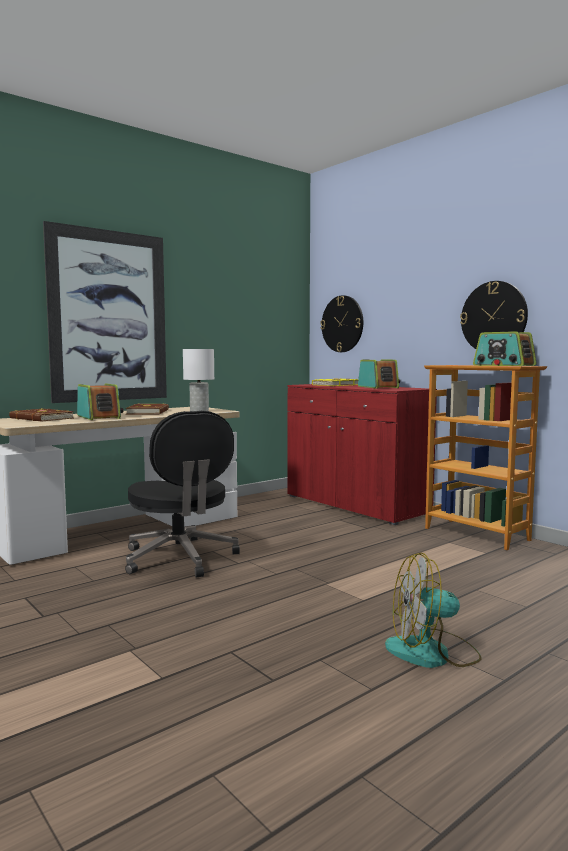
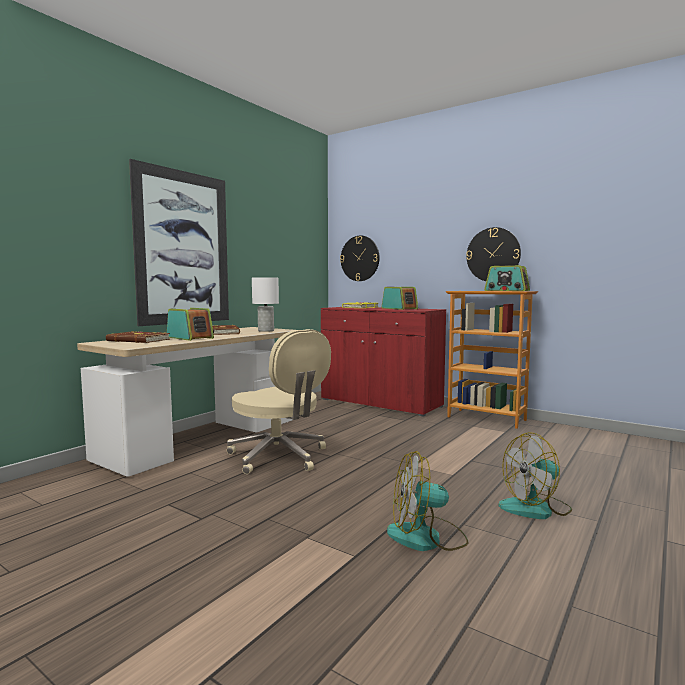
camera: 15 degrees left, 0 degrees up
black office chair [125,411,240,577] -> beige office chair [226,329,331,474]
none -> fan [387,451,468,551]

